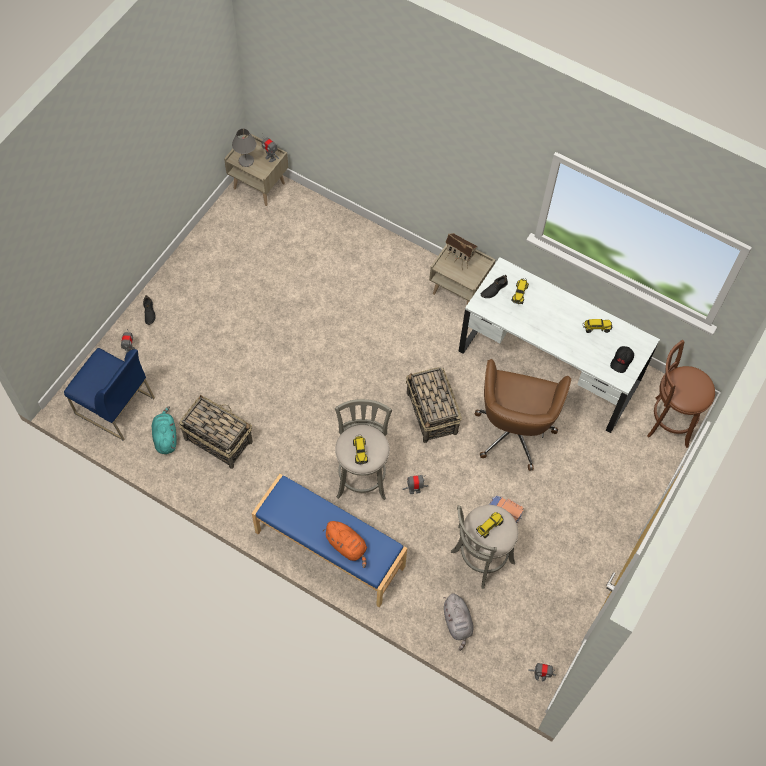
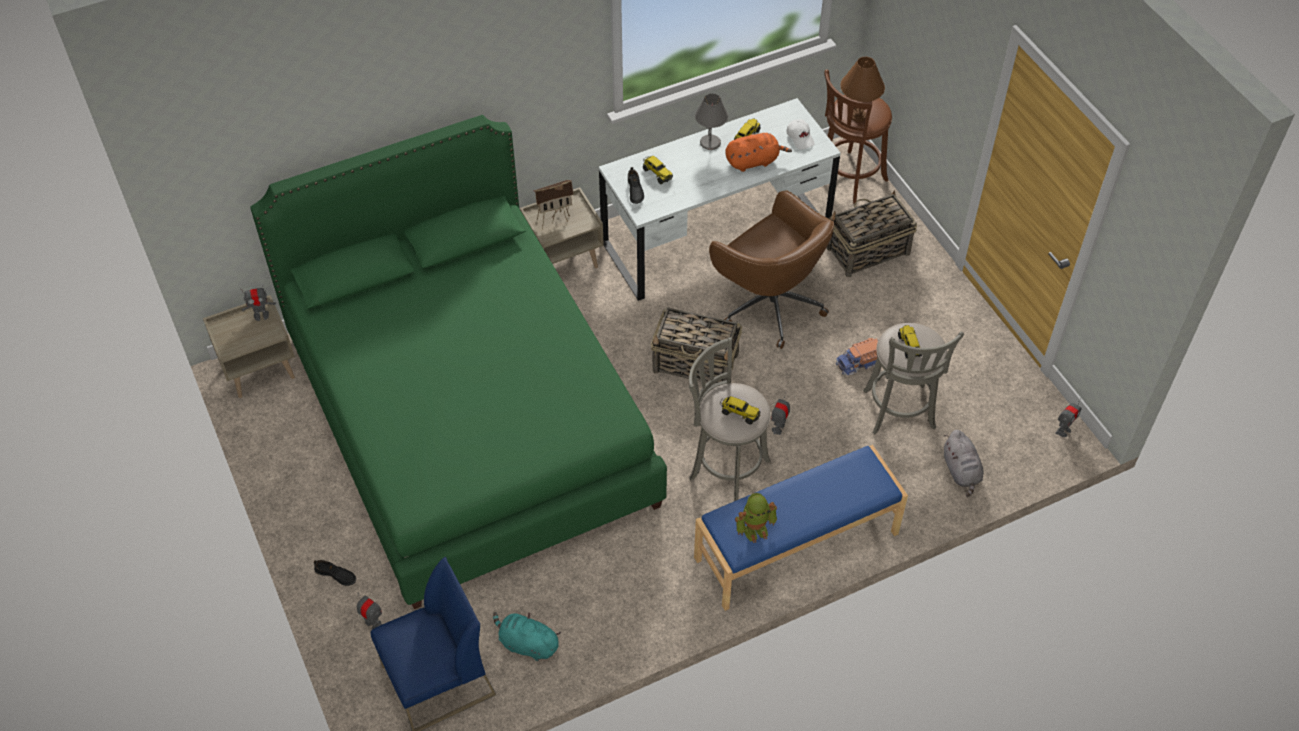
camera: 55 degrees left, 10 degrees down
basket [179,395,253,469] -> basket moved to [827,190,917,277]
grey table lamp [232,129,256,167] -> grey table lamp moved to [695,93,728,150]
orange plush toy [323,521,367,568] -> orange plush toy moved to [725,133,792,172]
grey plush toy [443,593,474,651] -> grey plush toy turned 60 degrees clockwise [944,430,984,497]
black cap [610,346,634,373] -> white cap [786,119,815,150]
none -> green bed [251,115,667,609]
none -> toy robot [735,493,777,543]
none -> brown table lamp [840,57,885,122]

